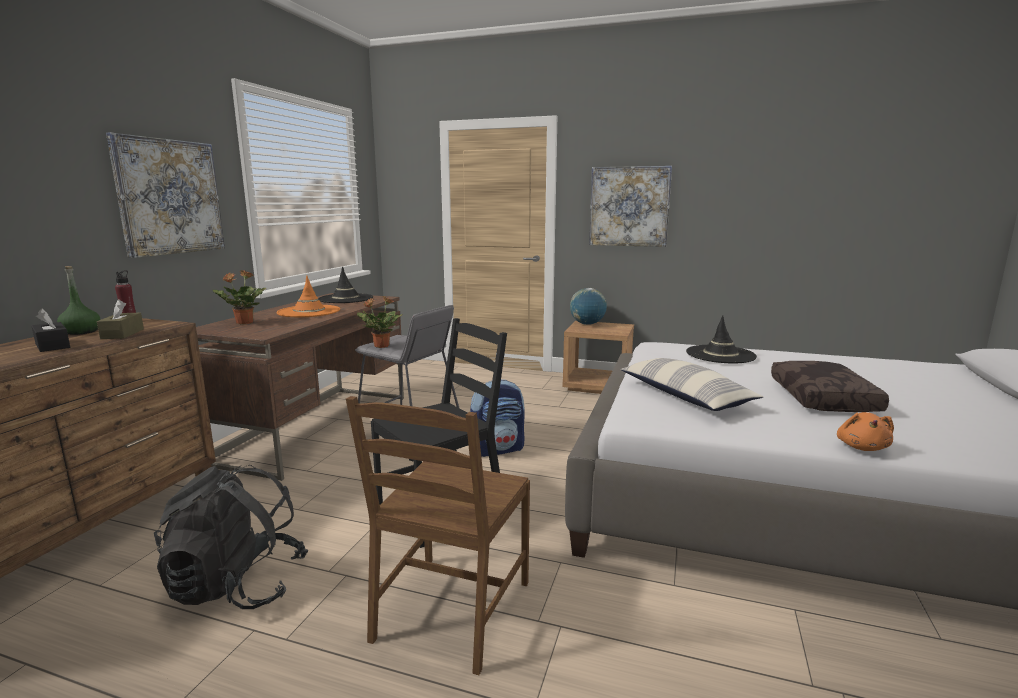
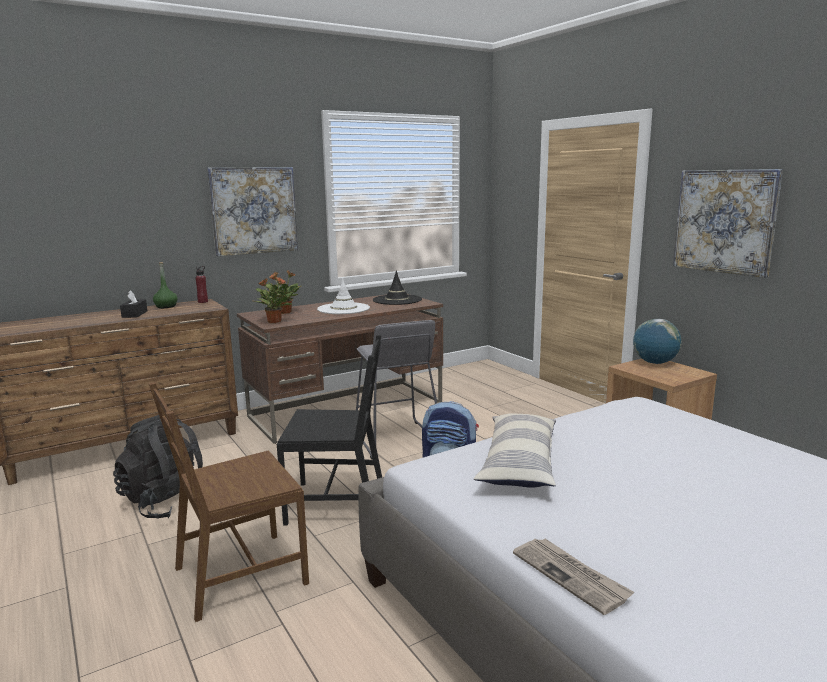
camera: 40 degrees right, 0 degrees up
brown tissue box [97,299,144,339] -> none
orange hat [277,276,340,317] -> white hat [317,278,370,314]
potted plant [357,296,403,348] -> potted plant moved to [254,277,293,323]
black hat [686,315,757,363] -> none
brown pillow [771,361,889,412] -> none
orange plush toy [837,412,894,451] -> newspaper [513,539,634,615]

